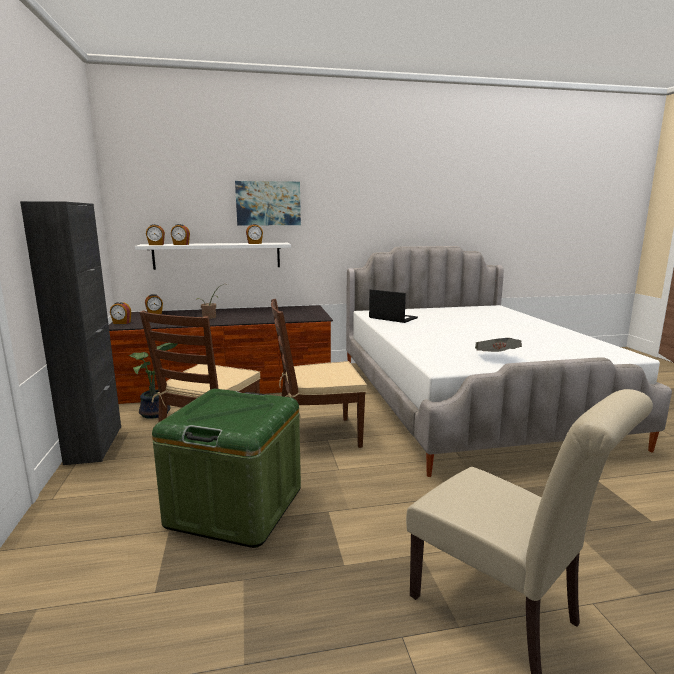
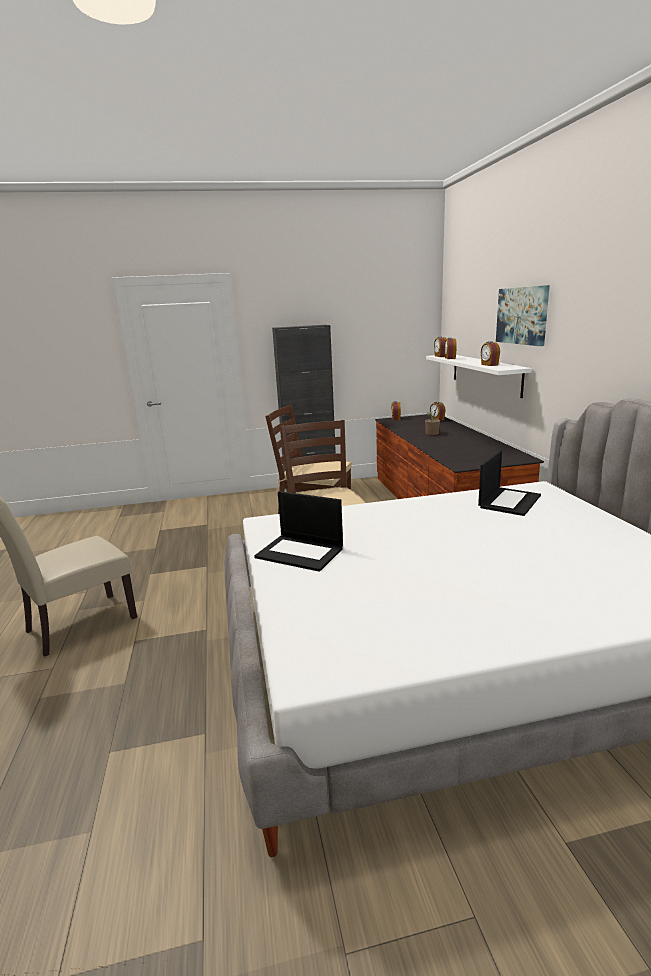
camera: 90 degrees right, 5 degrees up
potted plant [129,343,178,419] -> none
green storage box [152,389,301,548] -> none
newspaper [475,338,522,352] -> laptop [254,491,343,572]

